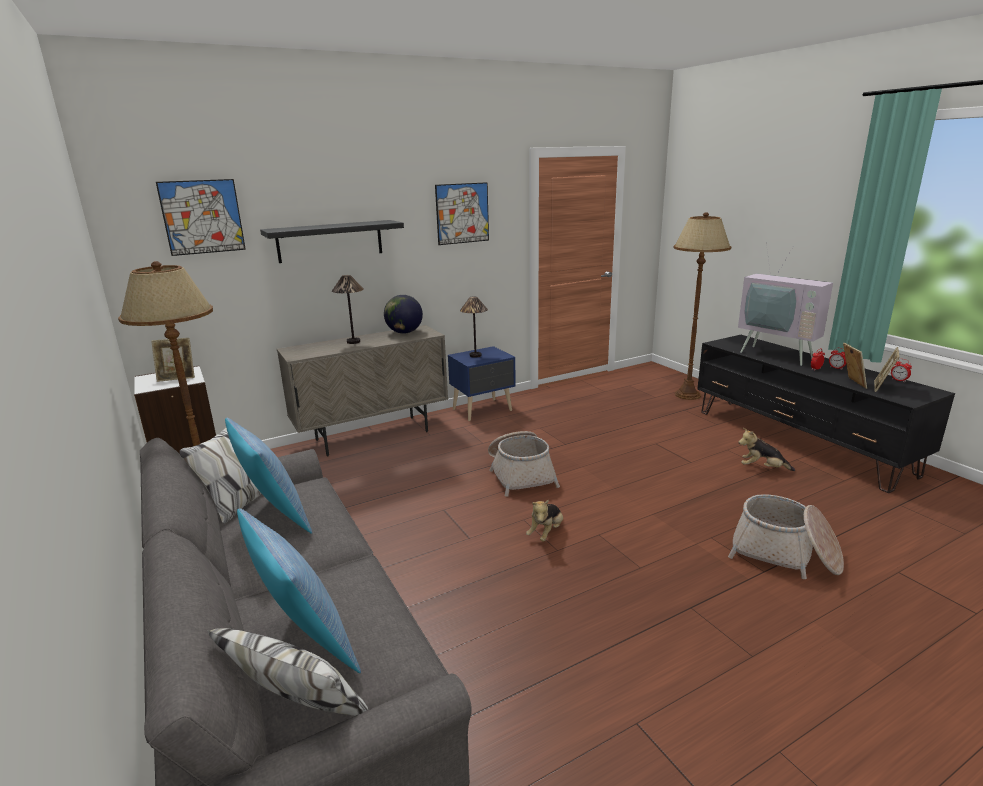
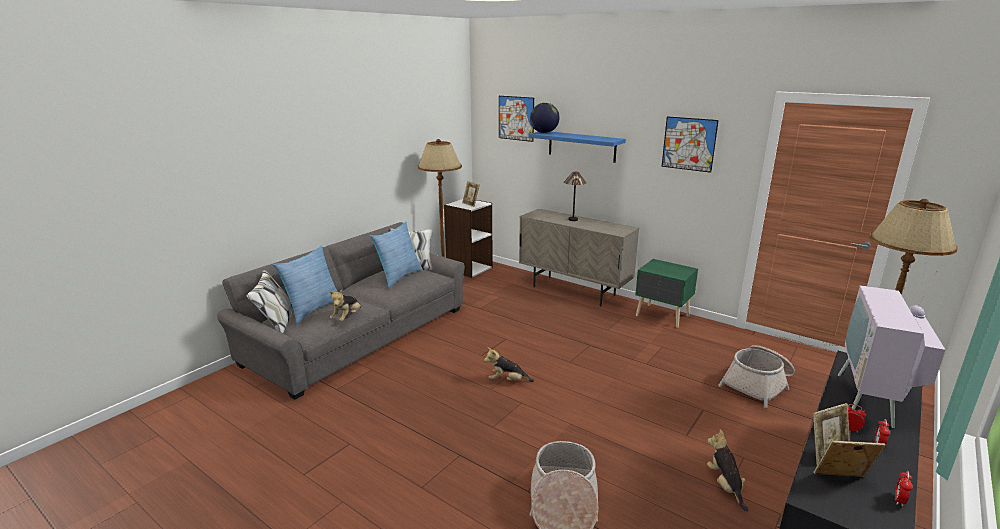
camera: 65 degrees right, 0 degrees up
black shelf [260,220,404,263] -> blue shelf [529,132,626,163]
globe [384,295,423,334] -> globe moved to [530,103,560,133]
blue nightstand [448,346,516,421] -> green nightstand [635,259,698,328]
table lamp [460,296,488,358] -> none
basket [488,431,560,497] -> basket moved to [718,345,795,408]
none -> plush toy [330,290,362,321]

